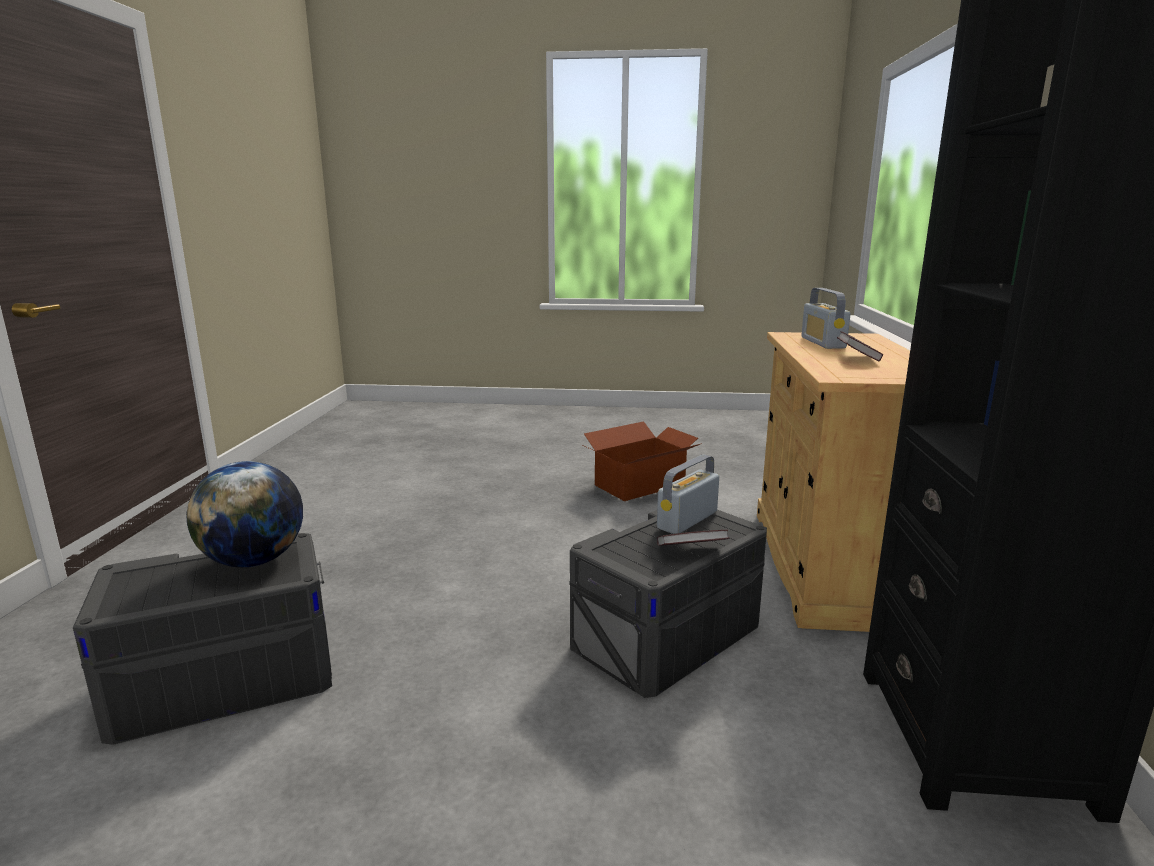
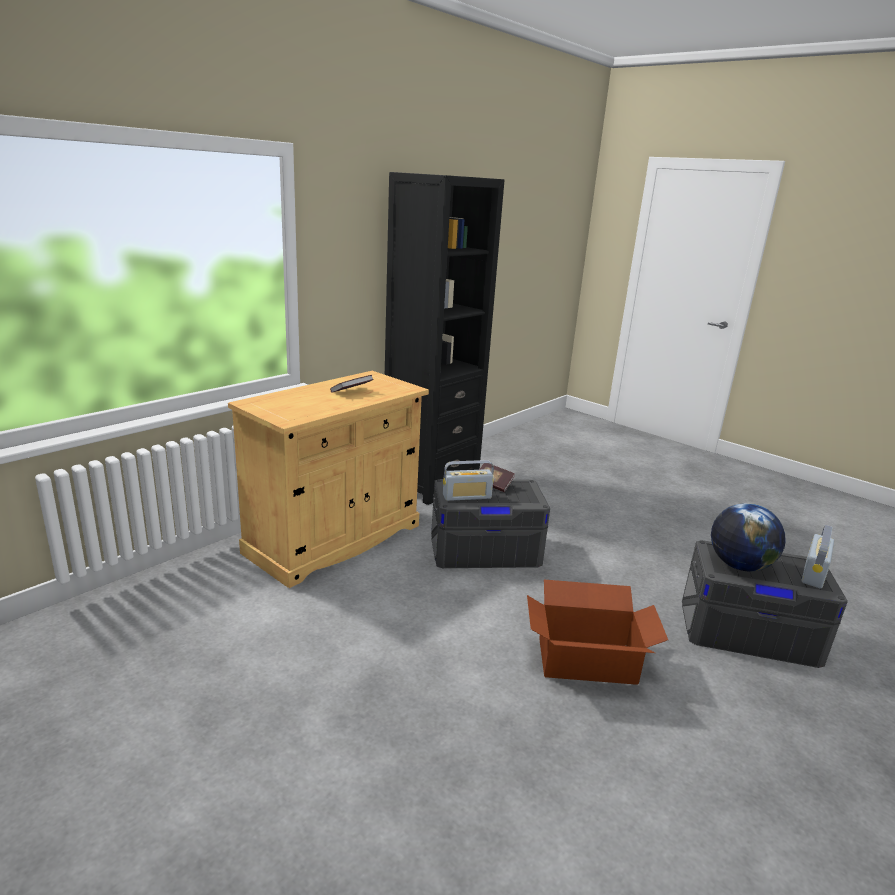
camera: 145 degrees left, 5 degrees up
cardboard box [583,421,700,501] -> cardboard box moved to [527,580,668,685]
radio [801,288,851,349] -> radio moved to [802,525,834,589]

